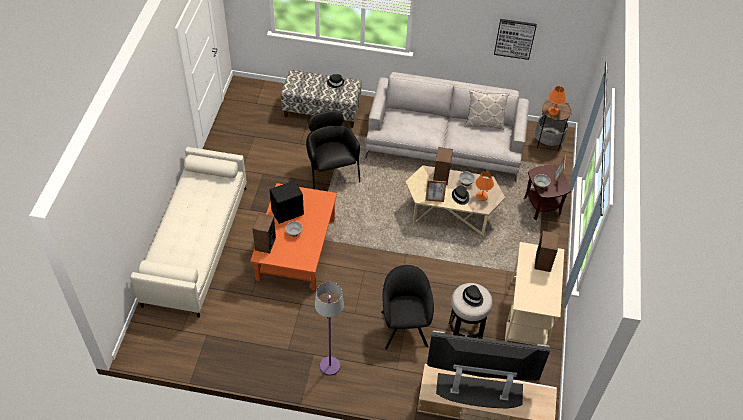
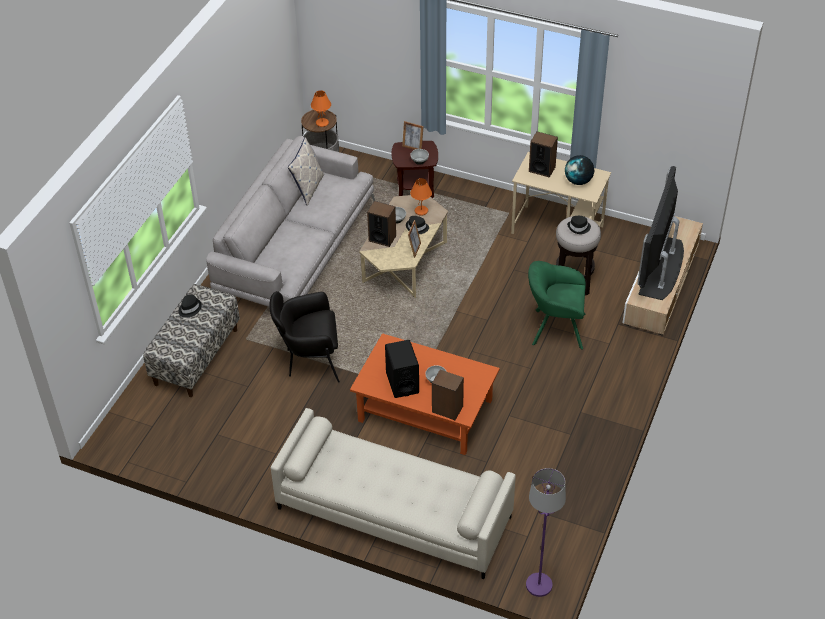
camera: 75 degrees left, 5 degrees down
purple floor lamp [315,282,344,376] -> purple floor lamp moved to [526,468,566,597]
black armchair [381,265,434,350] -> green armchair [528,261,586,350]
picture [494,19,537,60] -> none
none -> globe [565,155,594,185]

